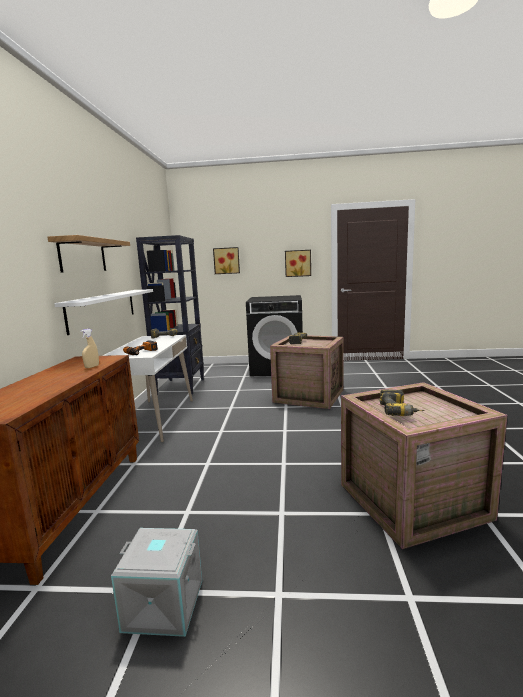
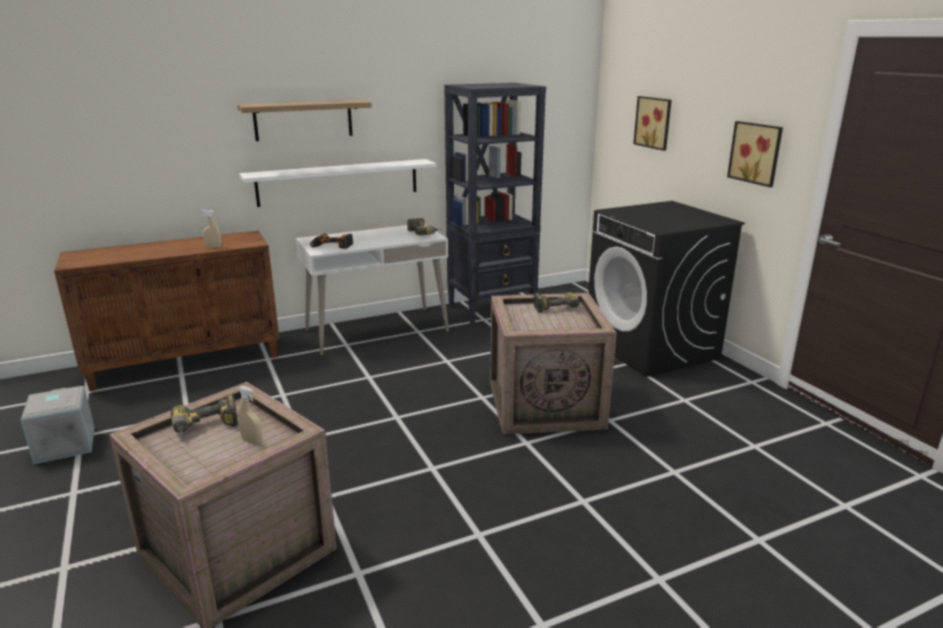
camera: 60 degrees right, 10 degrees up
none -> beige spray bottle [238,386,262,445]

